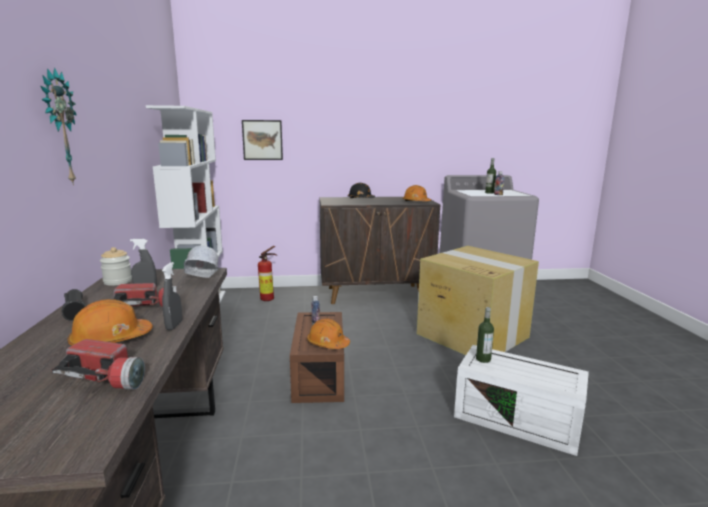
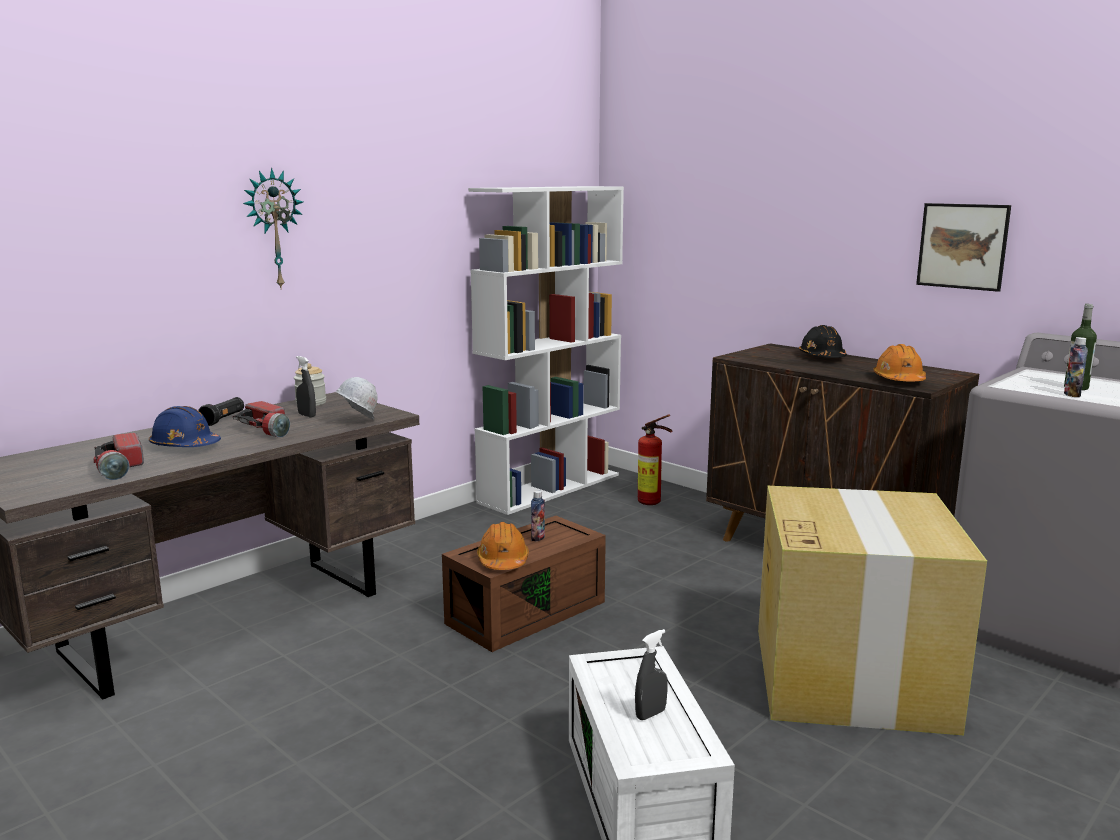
camera: 50 degrees right, 0 degrees up
orange hard hat [68,299,153,345] -> blue hard hat [149,406,221,447]
grey spray bottle [162,262,182,330] -> grey spray bottle moved to [635,629,667,720]
picture [242,120,283,160] -> picture moved to [916,203,1011,292]
bottle [476,307,494,363] -> none

